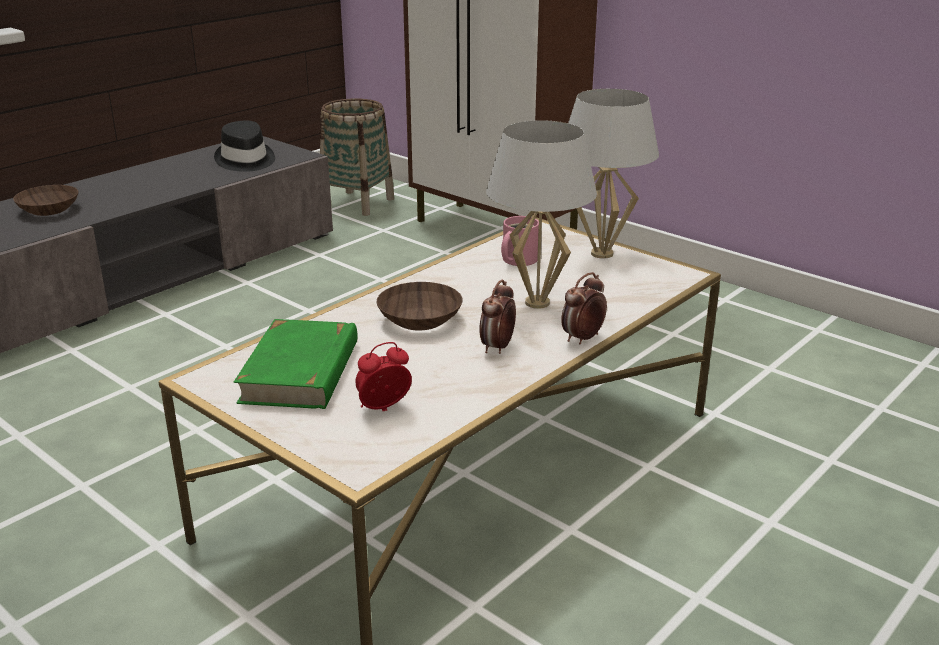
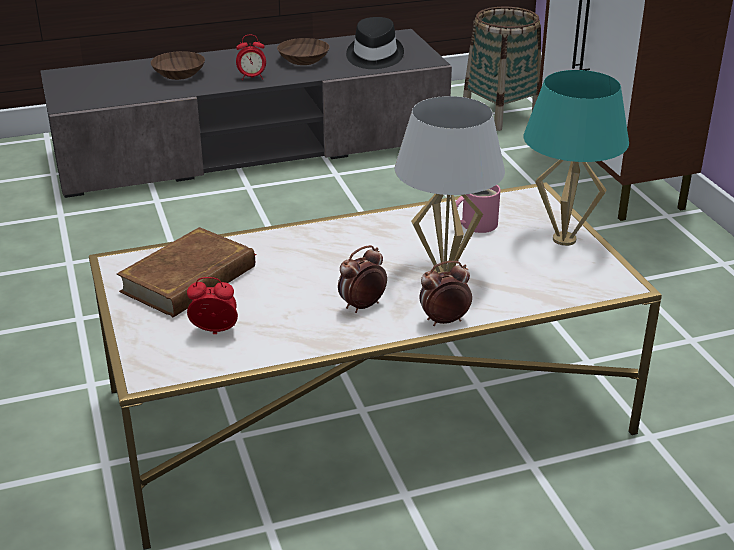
camera: 30 degrees right, 5 degrees up
green book [234,319,357,409] -> brown book [117,227,257,317]
brown bowl [376,282,463,331] -> brown bowl moved to [277,38,330,65]
white table lamp [568,89,659,259] -> turquoise table lamp [523,70,629,246]
none -> alarm clock [236,35,266,80]

